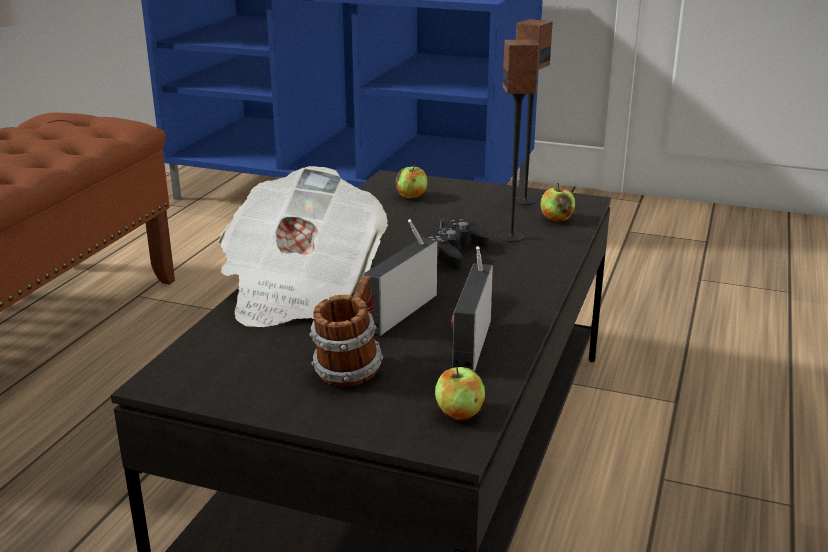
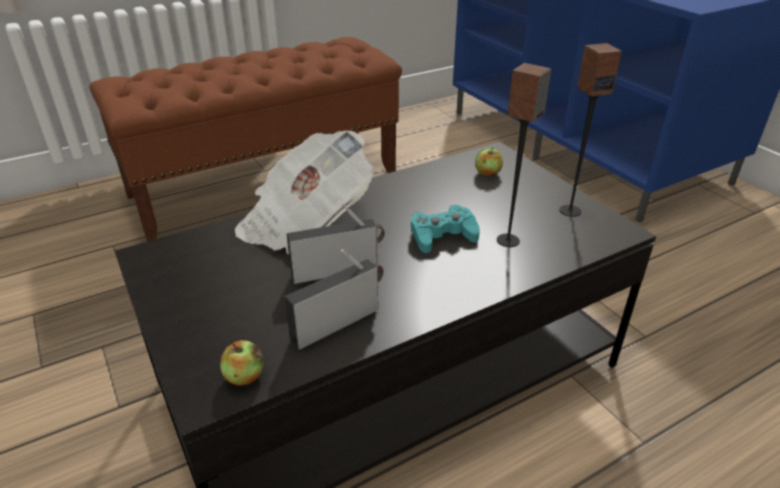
camera: 40 degrees right, 10 degrees up
mug [310,275,383,387] -> none
black game controller [420,218,489,270] -> turquoise game controller [411,205,480,253]
apple [541,183,575,222] -> none

